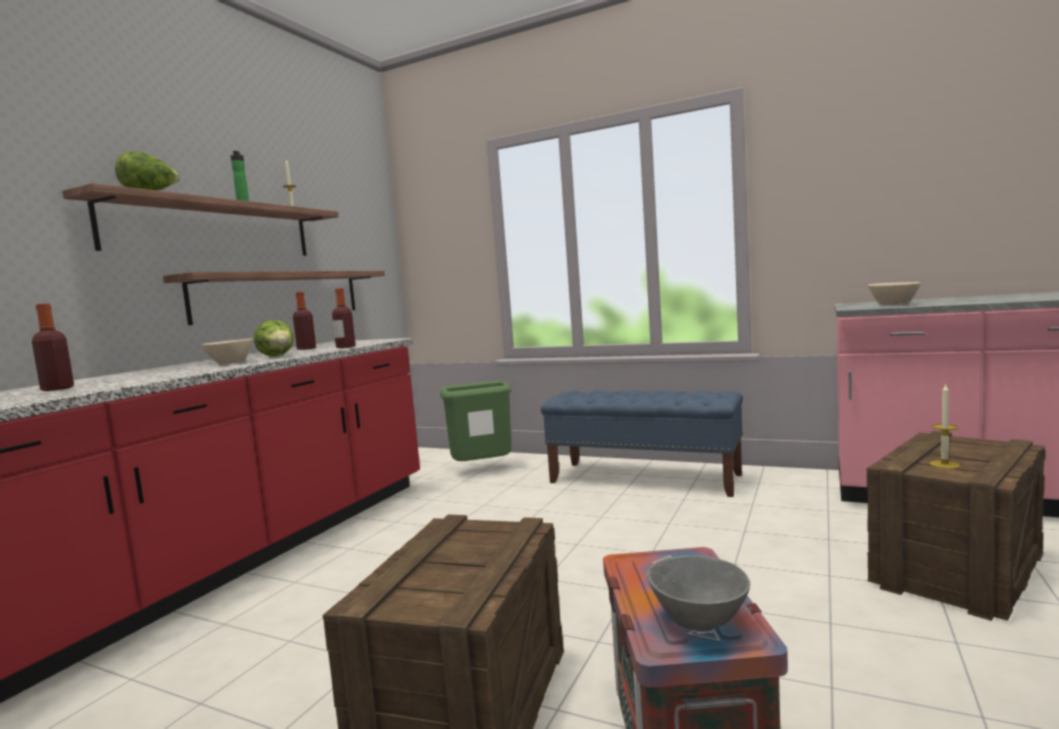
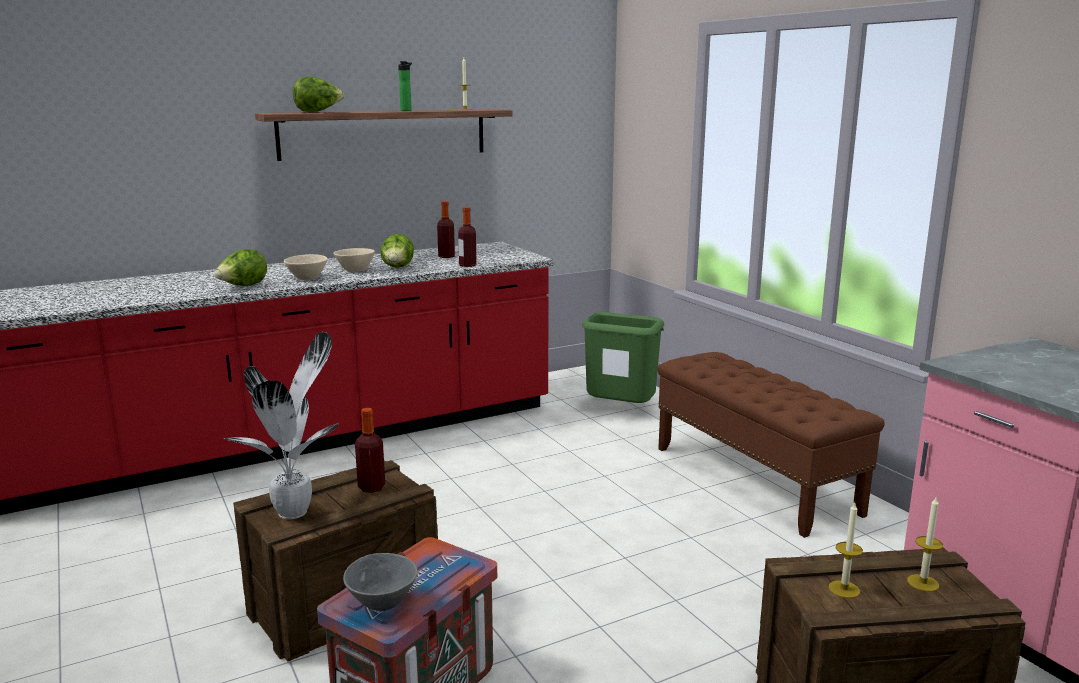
camera: 35 degrees right, 10 degrees up
bottle [32,303,74,391] -> bottle moved to [355,408,385,493]
shelf [163,271,385,325] -> none
blue bench [541,390,743,497] -> brown bench [657,352,885,538]
beige bowl [868,282,921,305] -> beige bowl moved to [284,254,328,280]
none -> lettuce [214,249,267,286]
none -> potted plant [224,332,339,519]
none -> candle [907,497,943,592]

